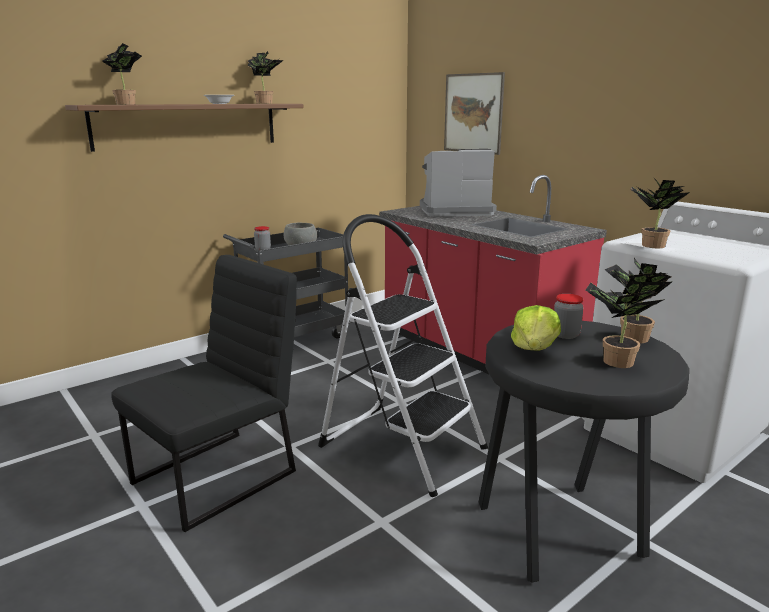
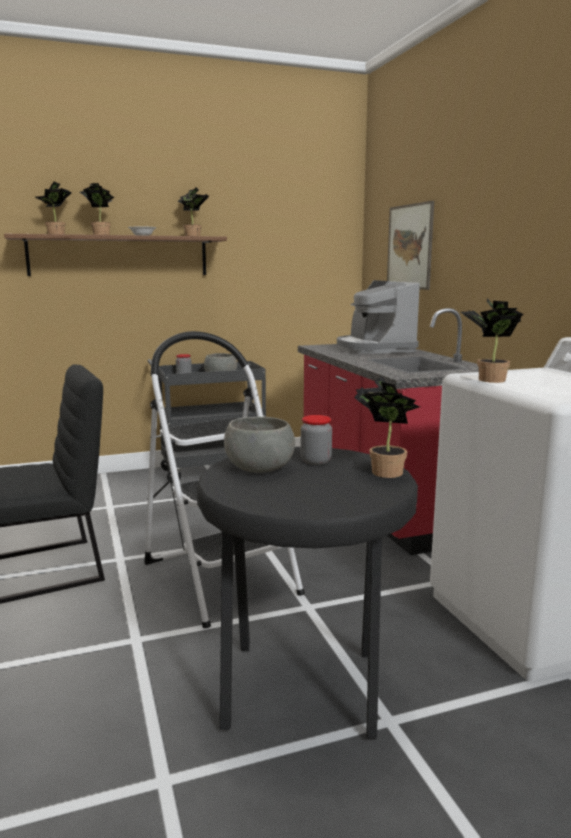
camera: 20 degrees right, 5 degrees down
coffee machine [420,149,497,217] -> coffee machine turned 120 degrees counterclockwise [337,280,420,354]
lettuce [511,305,561,350] -> grey bowl [224,417,295,473]
potted plant [586,276,665,368] -> potted plant moved to [80,183,114,235]

